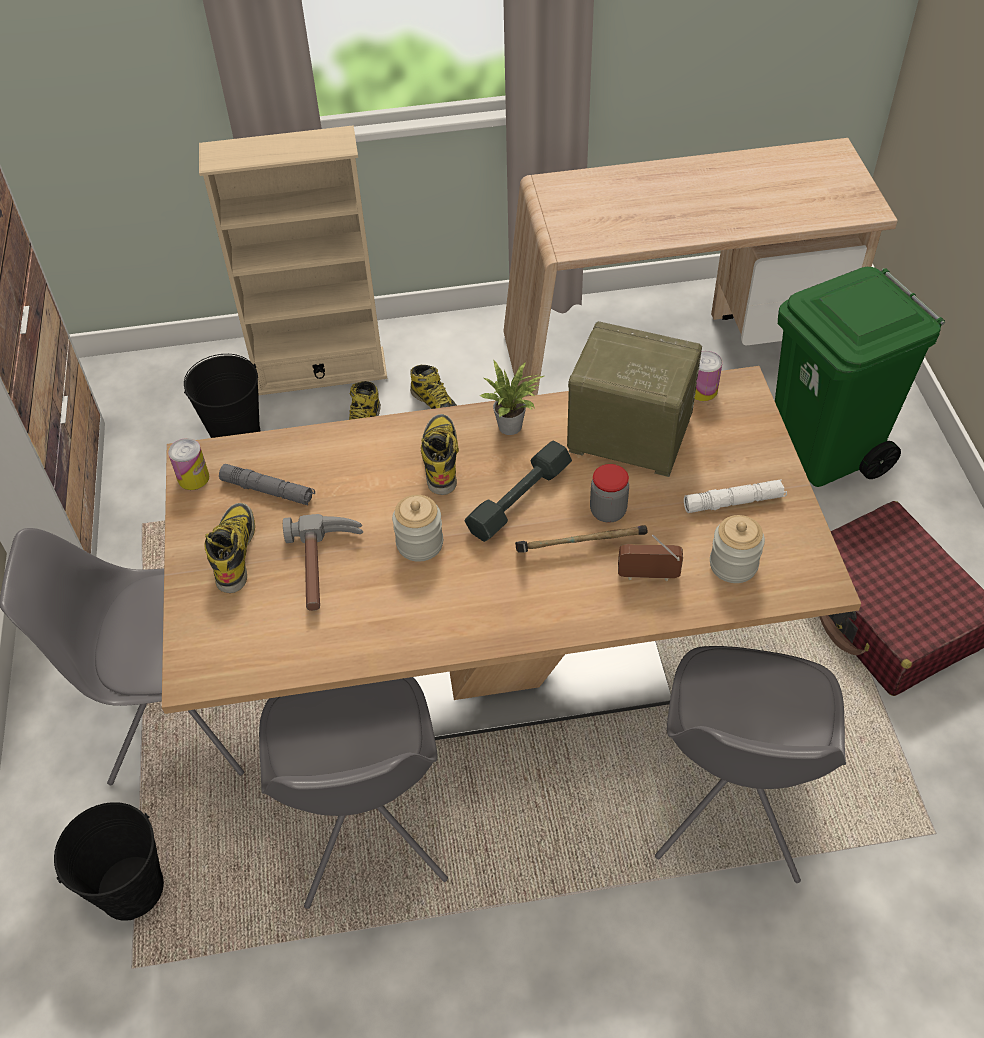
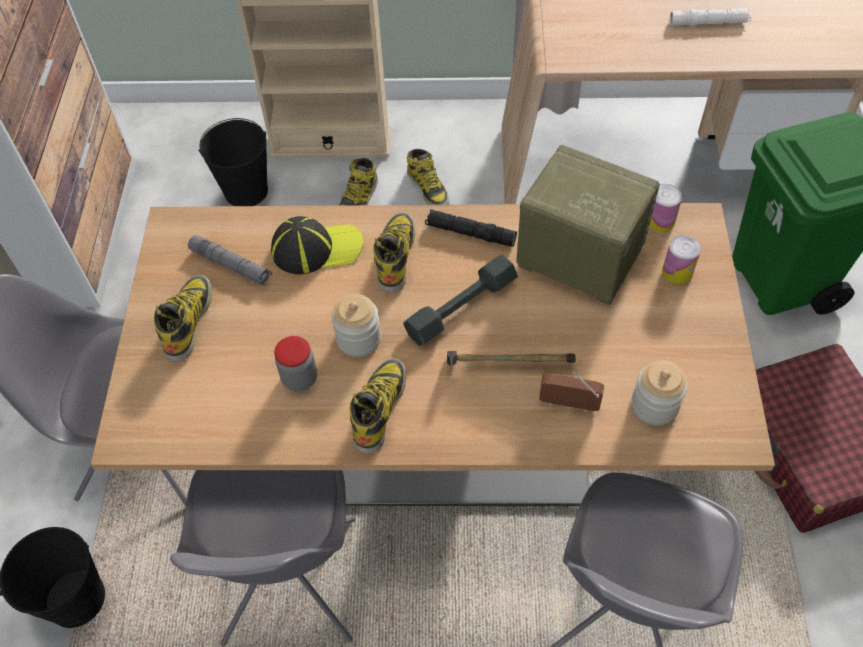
camera: 10 degrees right, 5 degrees up
can [168,438,209,490] -> can moved to [662,235,701,285]
hammer [283,514,363,611] -> none
potted plant [480,361,544,435] -> black flashlight [425,209,517,247]
jar [590,464,629,523] -> jar moved to [274,336,317,391]
white flashlight [684,479,787,513] -> white flashlight moved to [670,8,751,26]
none -> cap [271,216,363,275]
none -> boot [350,358,406,454]

